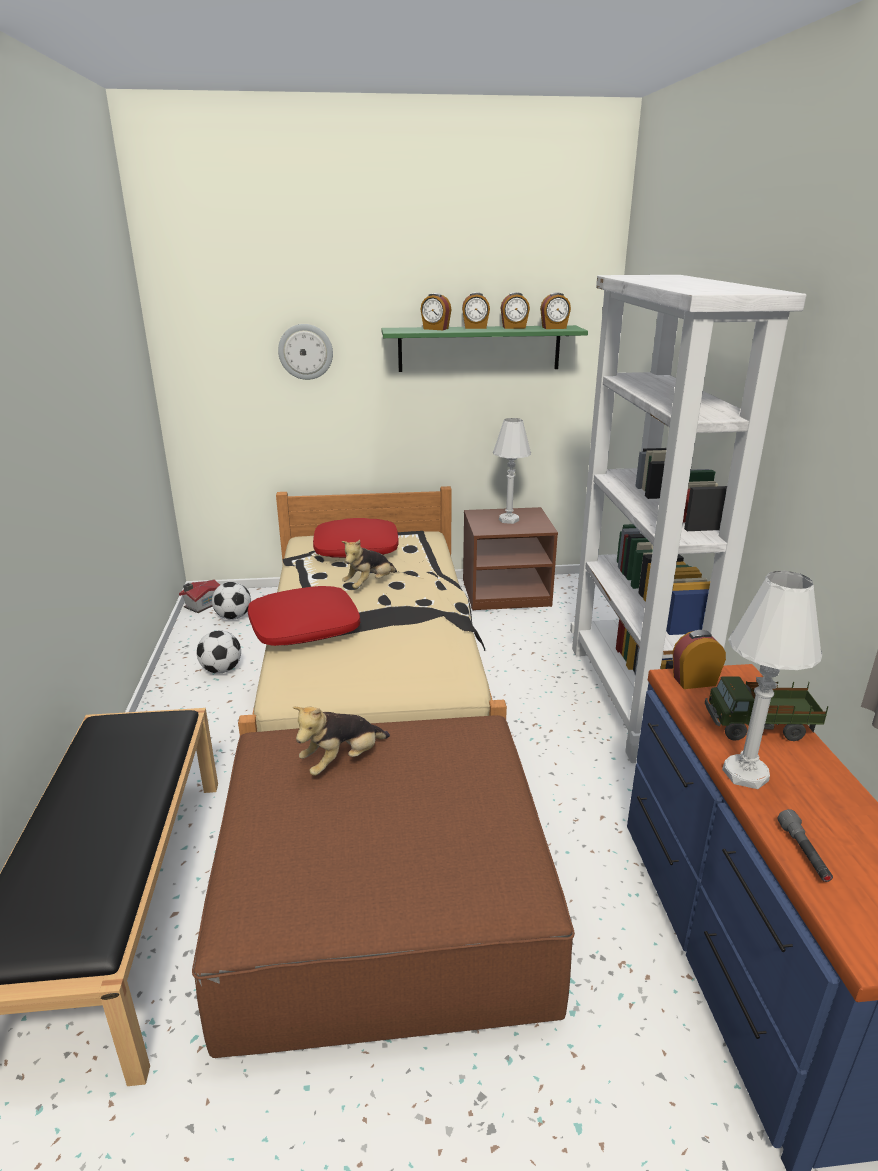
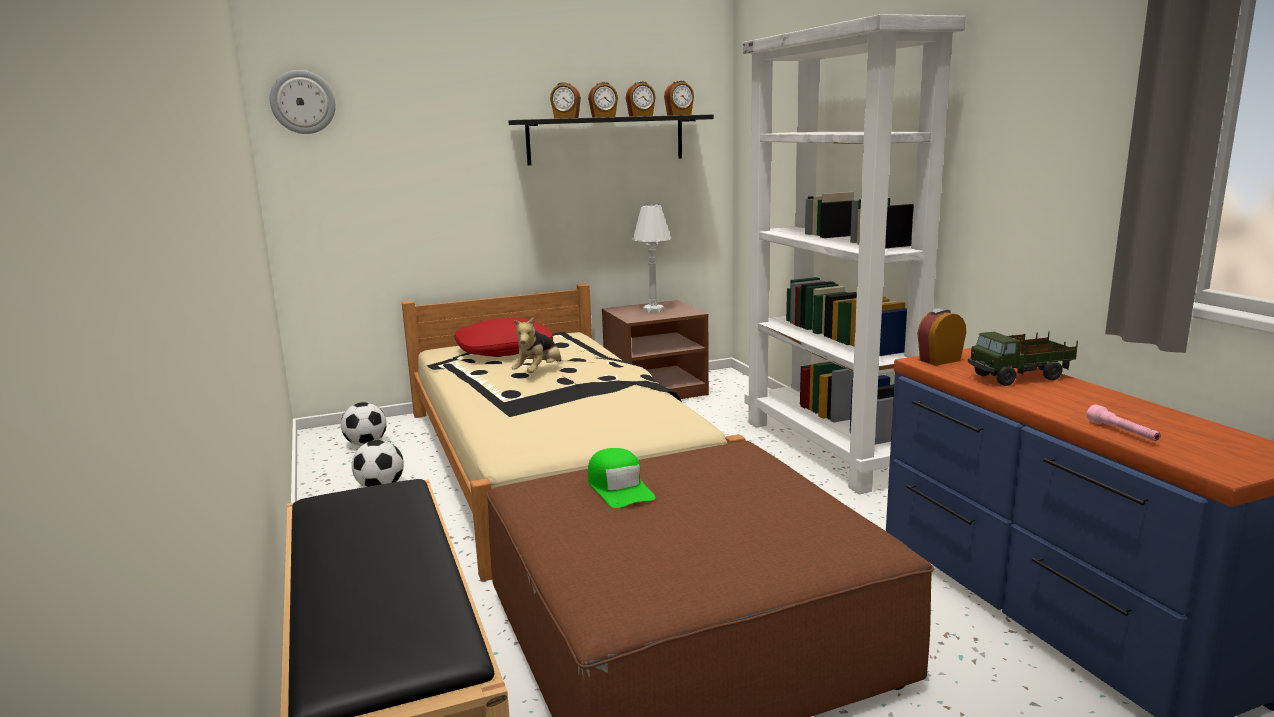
camera: 15 degrees left, 10 degrees down
toy house [179,580,220,613] -> none
red pillow [248,586,360,646] -> none
wall clock [278,324,333,380] -> wall clock moved to [270,70,336,134]
plush toy [293,707,390,776] -> green cap [588,448,656,508]
green shelf [381,325,588,372] -> black shelf [508,115,714,165]
white table lamp [722,570,822,789] -> none
grey flashlight [778,809,833,882] -> pink flashlight [1087,404,1161,441]

